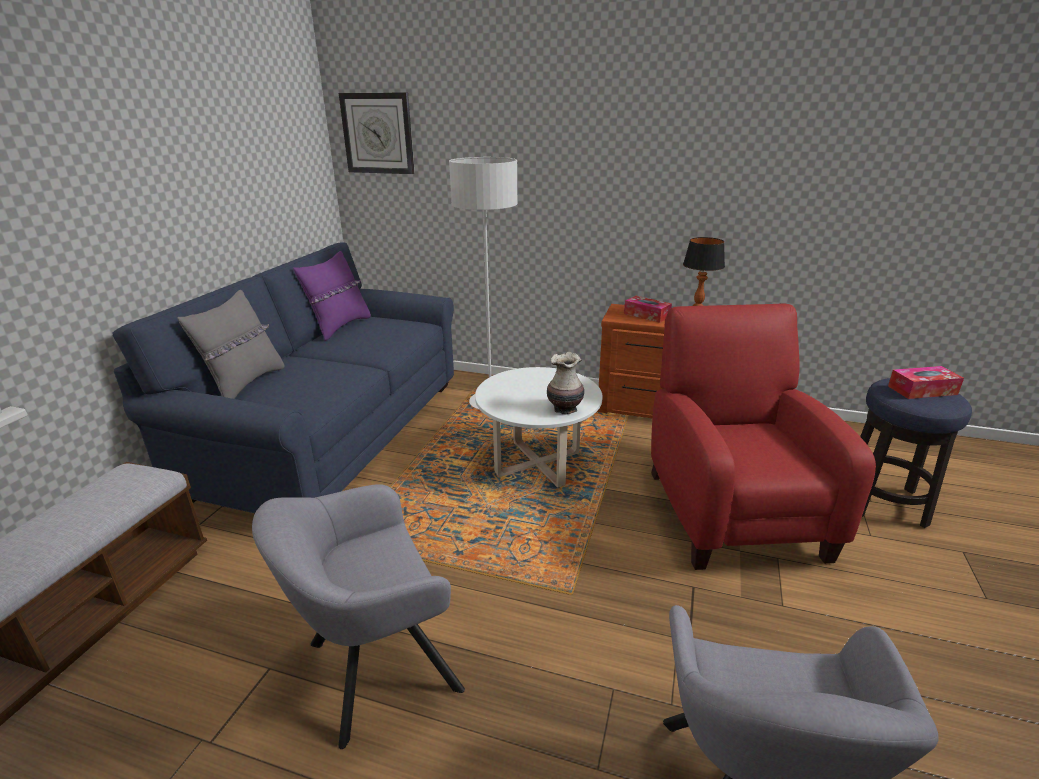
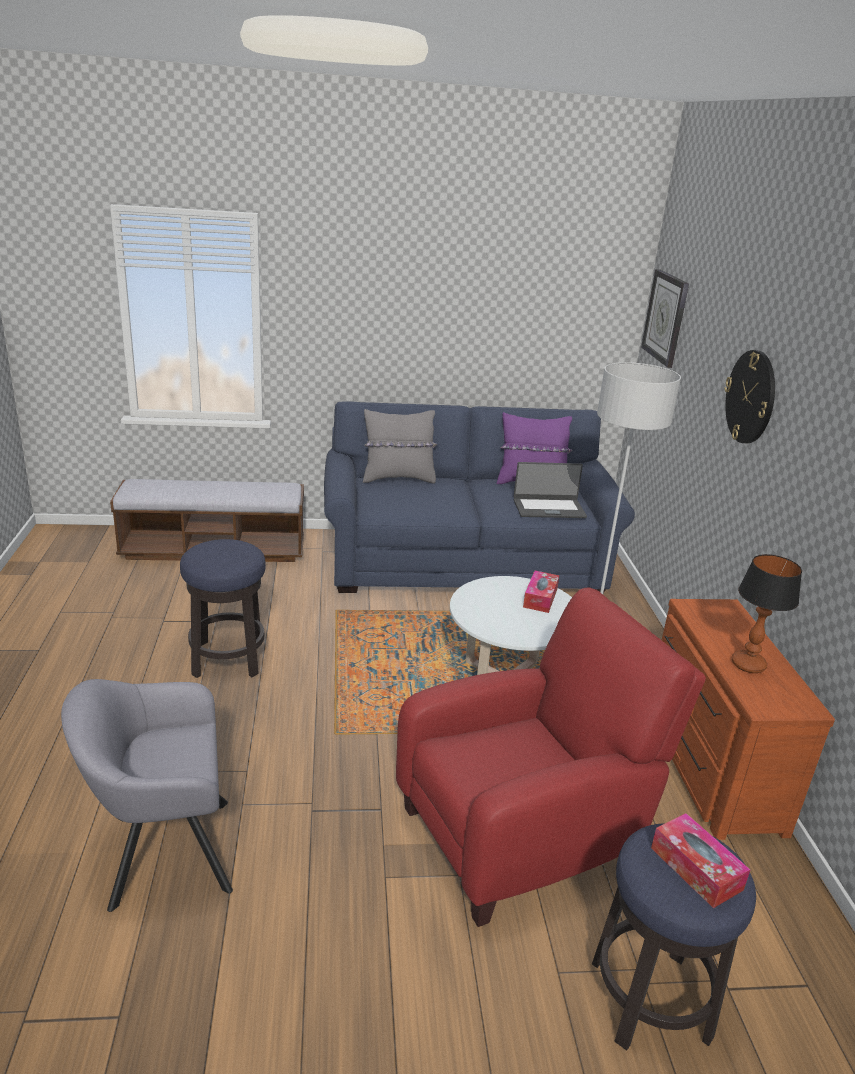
camera: 65 degrees right, 0 degrees up
grey armchair [252,484,465,749] -> stool [180,539,266,678]
vase [547,352,584,415] -> none
tissue box [624,296,672,323] -> tissue box moved to [523,571,559,613]
none -> laptop [513,462,587,518]
none -> wall clock [724,350,775,443]

